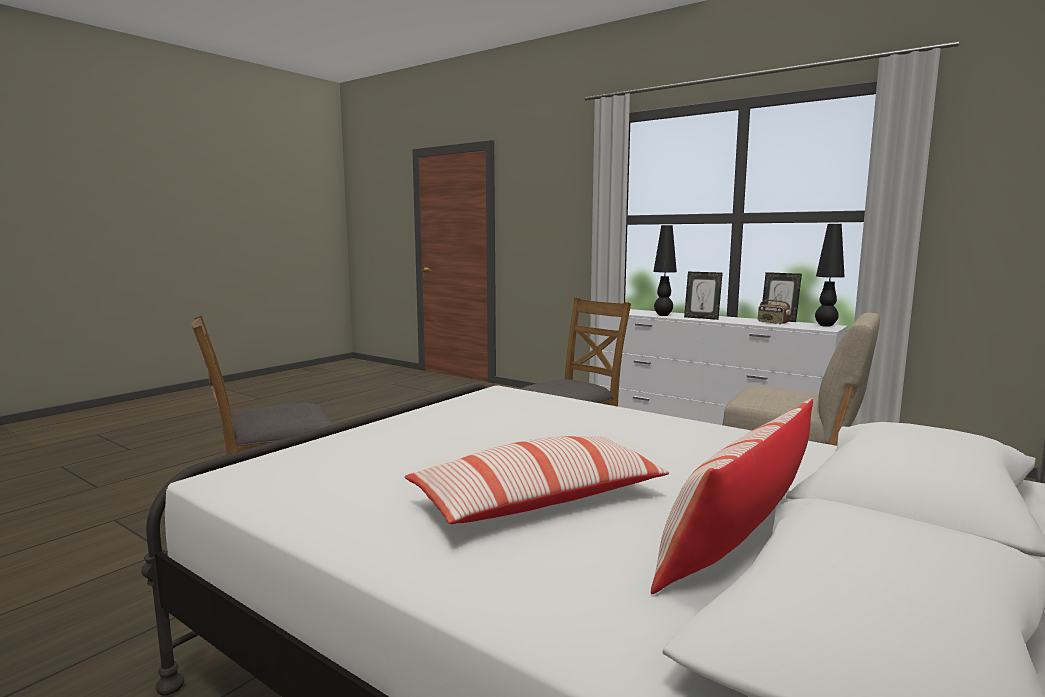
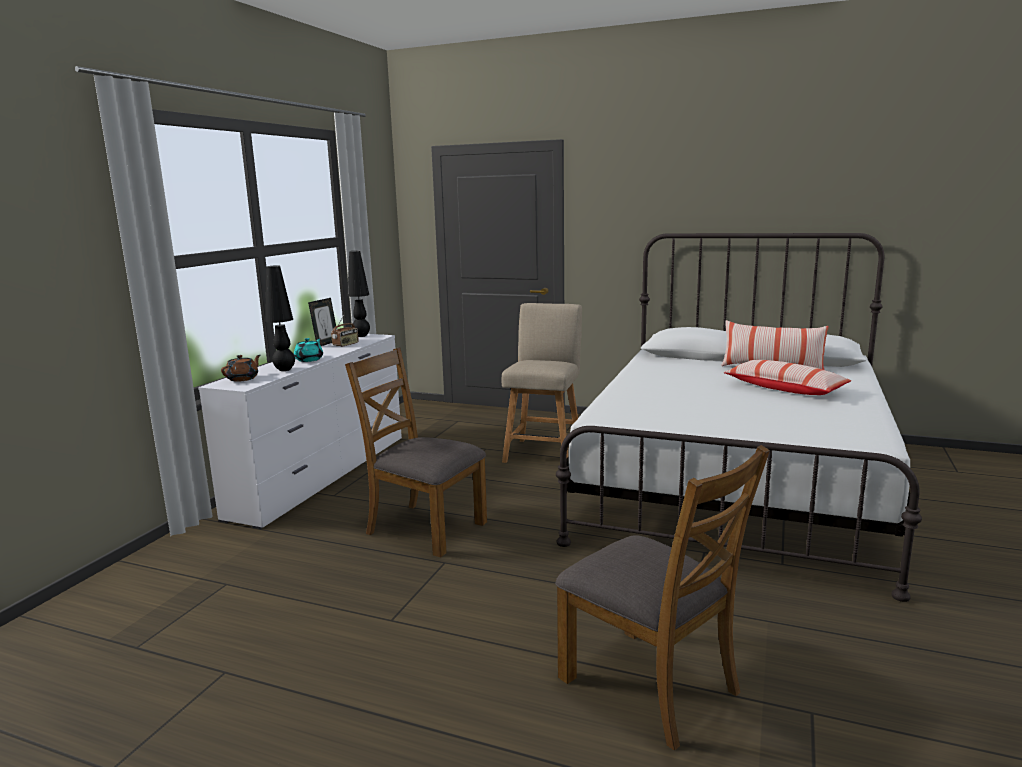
camera: 105 degrees left, 5 degrees up
picture frame [684,272,723,320] -> turquoise teapot [294,338,323,362]
none -> brown teapot [221,355,260,382]

